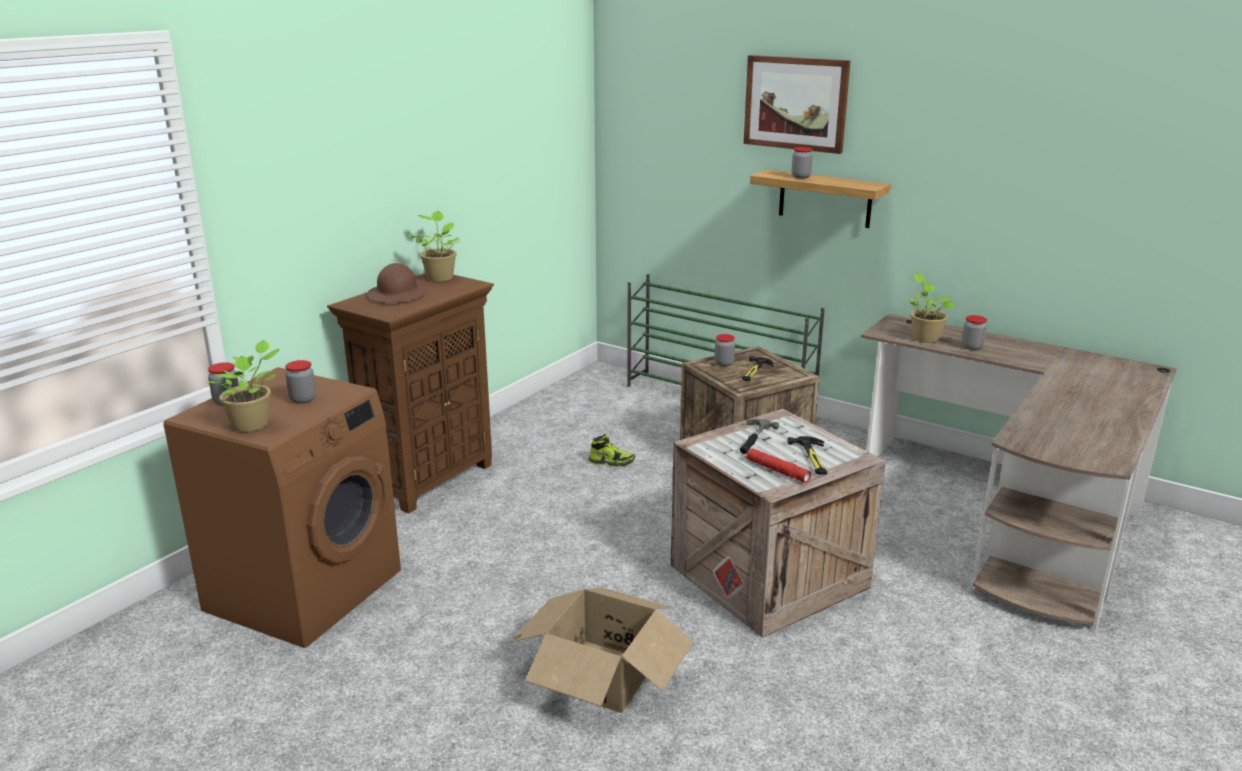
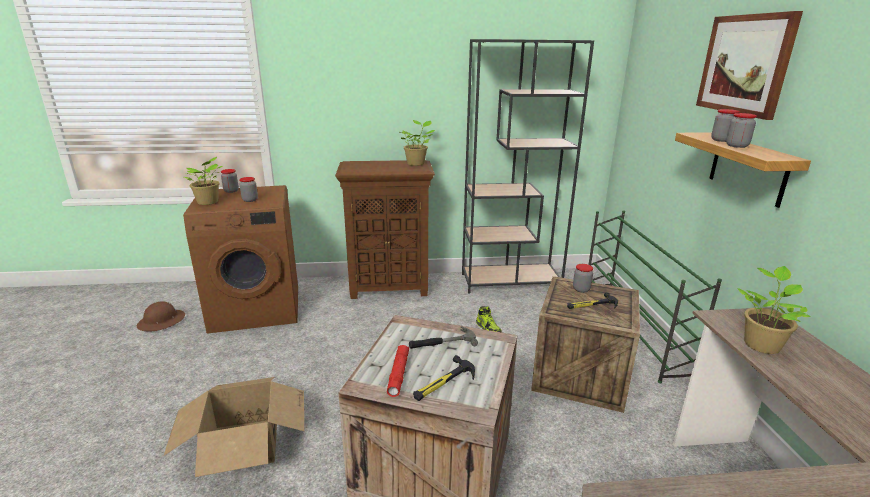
camera: 50 degrees right, 0 degrees up
brown hard hat [367,263,428,303] -> brown hard hat moved to [137,301,185,332]
jar [962,315,987,350] -> jar moved to [726,113,757,148]
none -> bookcase [462,39,594,294]

